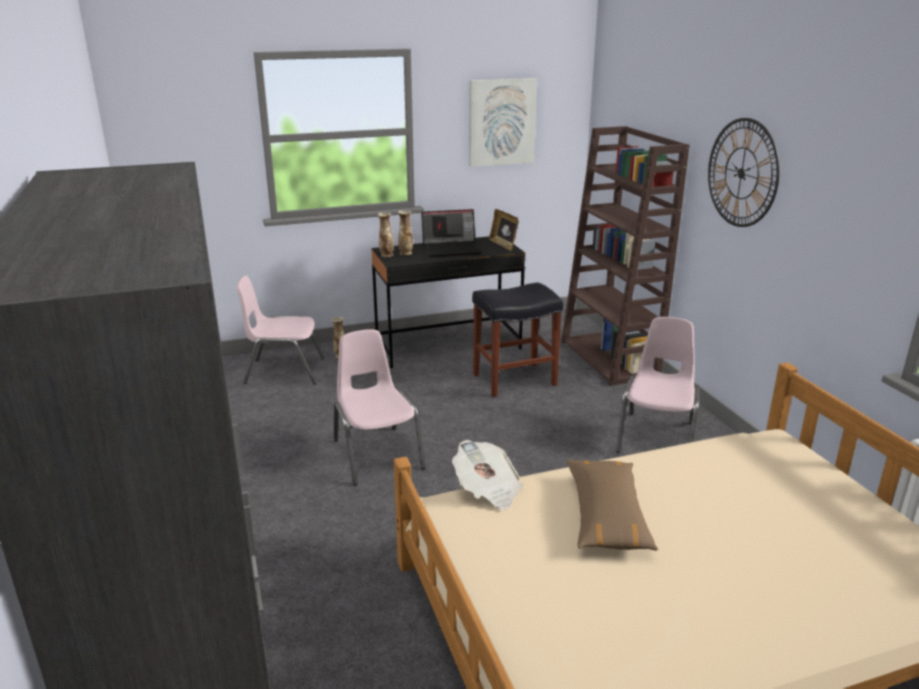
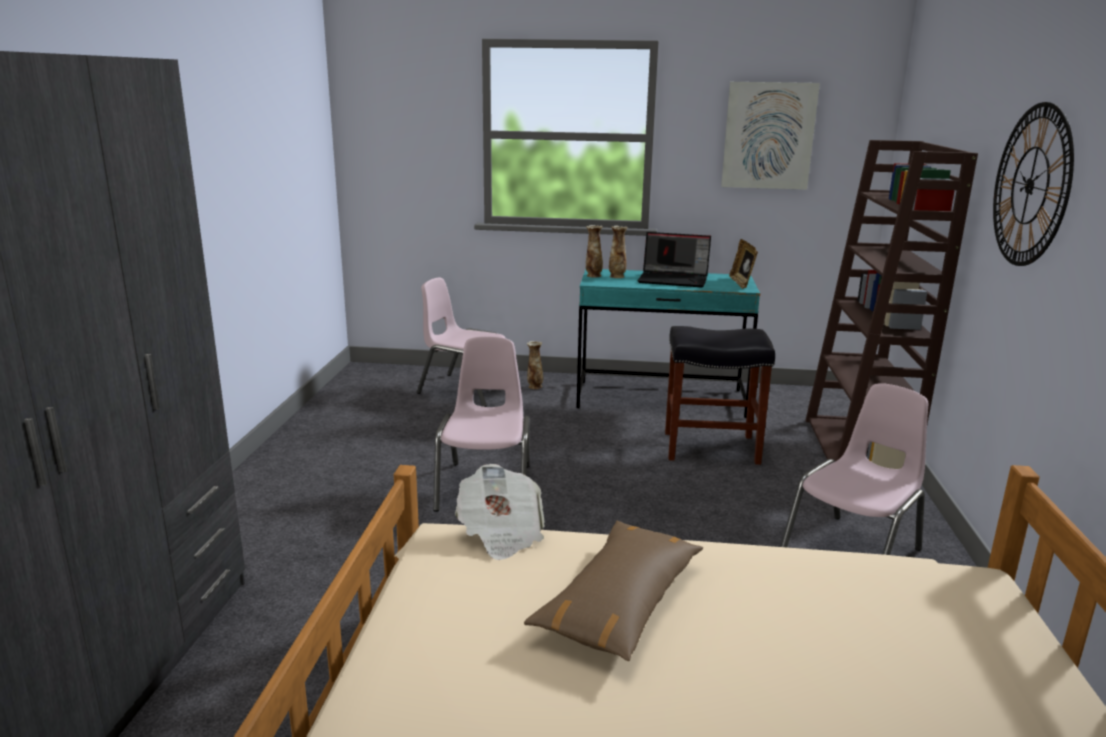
camera: 25 degrees right, 5 degrees down
black desk [371,236,525,368] -> turquoise desk [577,269,760,418]

